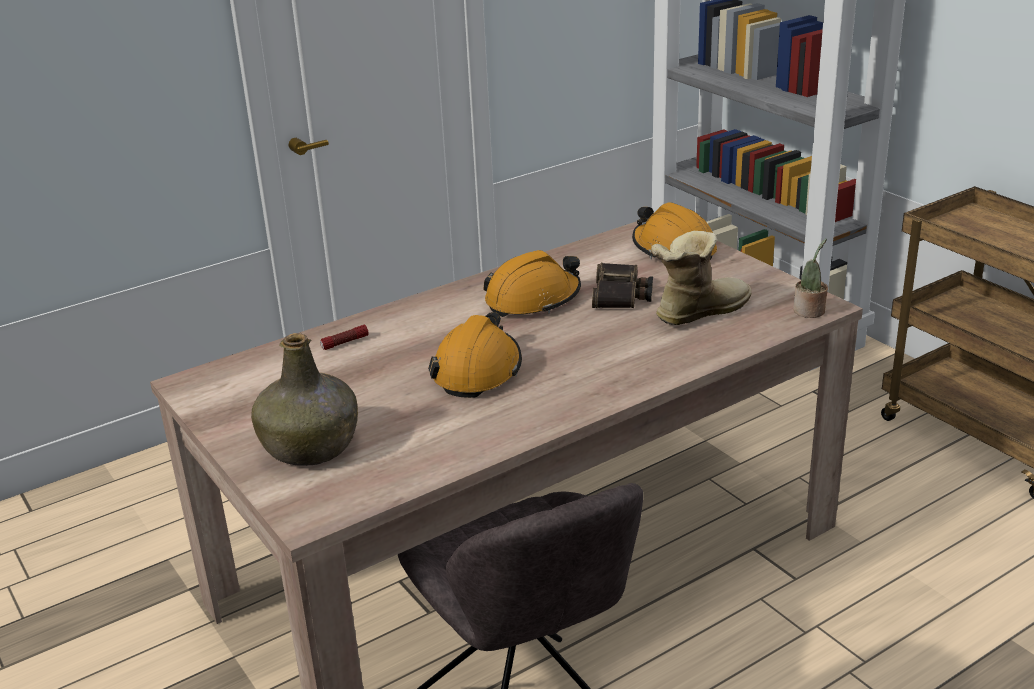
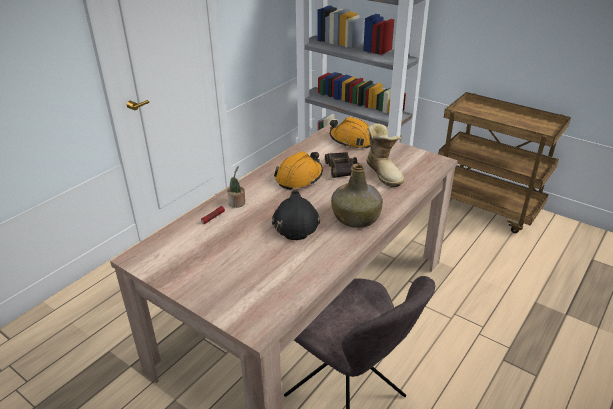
camera: 20 degrees left, 5 degrees up
green bottle [251,333,358,466] -> green bottle moved to [331,163,383,228]
orange hard hat [428,312,522,398] -> black hard hat [272,190,320,240]
boot [651,231,752,325] -> boot turned 120 degrees clockwise [366,123,404,187]
potted plant [793,238,828,318] -> potted plant moved to [227,166,245,208]

